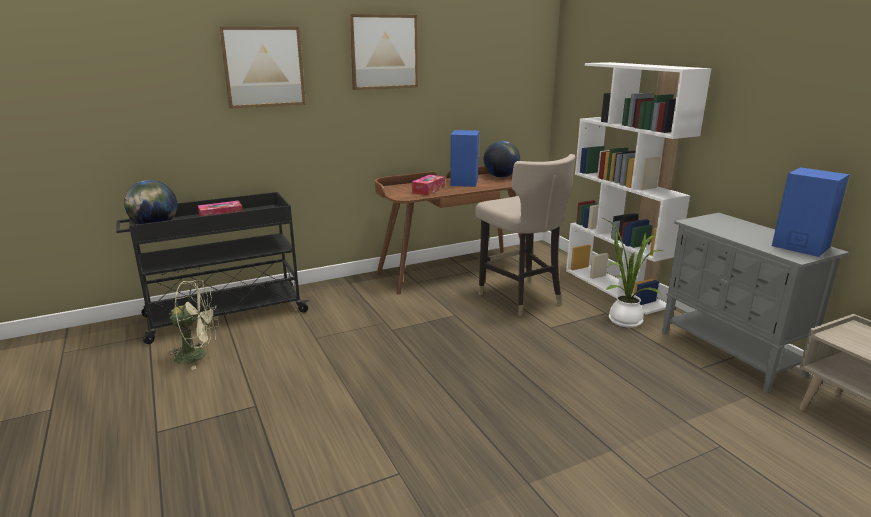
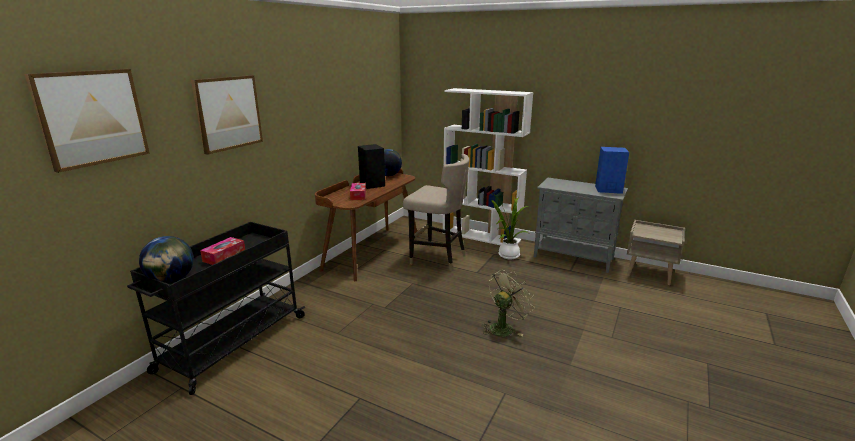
camera: 35 degrees left, 0 degrees up
green fan [168,280,219,370] -> green fan moved to [483,269,535,337]
picture [349,14,418,90] -> picture moved to [24,69,150,173]
blue speaker [450,130,479,187] -> black speaker [358,144,385,189]

